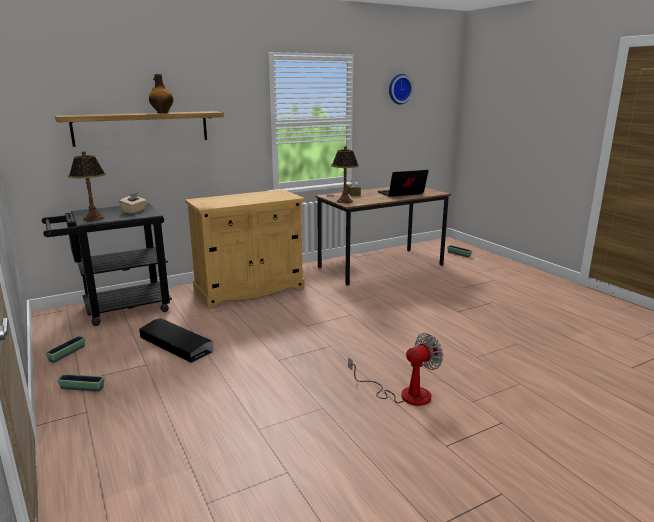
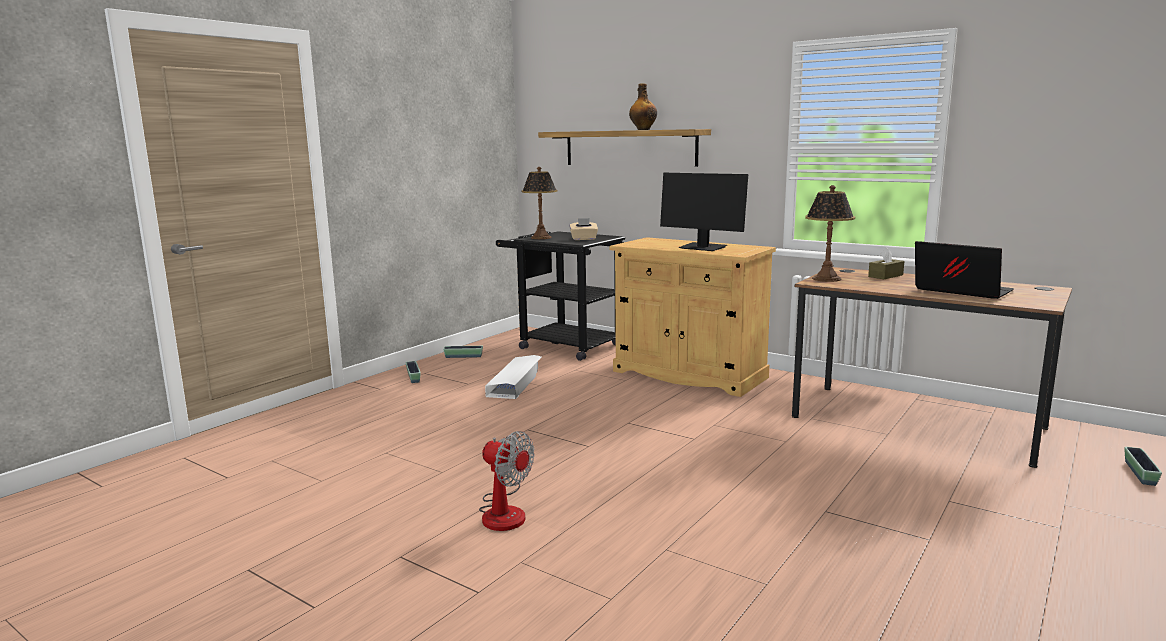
camera: 65 degrees right, 5 degrees down
black storage box [139,318,214,363] -> white storage box [485,355,541,399]
wall clock [389,74,413,104] -> none
none -> monitor [660,172,748,251]

